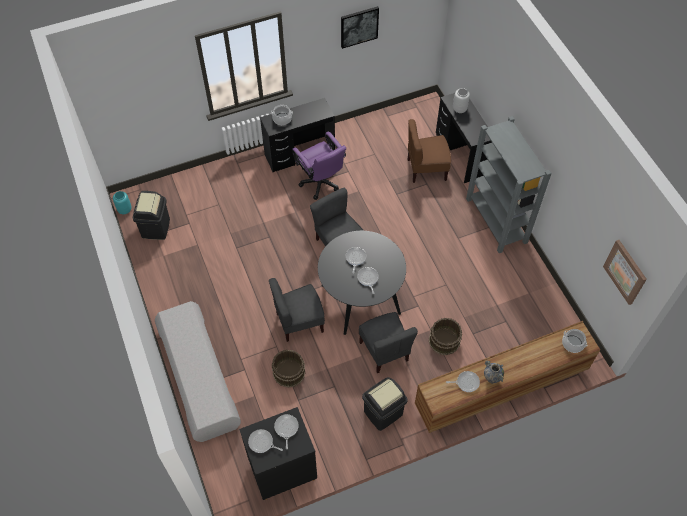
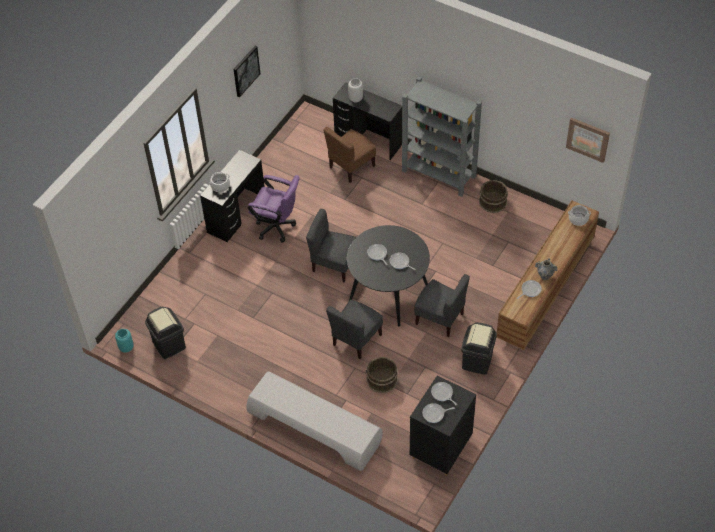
camera: 35 degrees left, 5 degrees down
brown bucket [429,318,462,355] -> brown bucket moved to [479,180,508,213]

